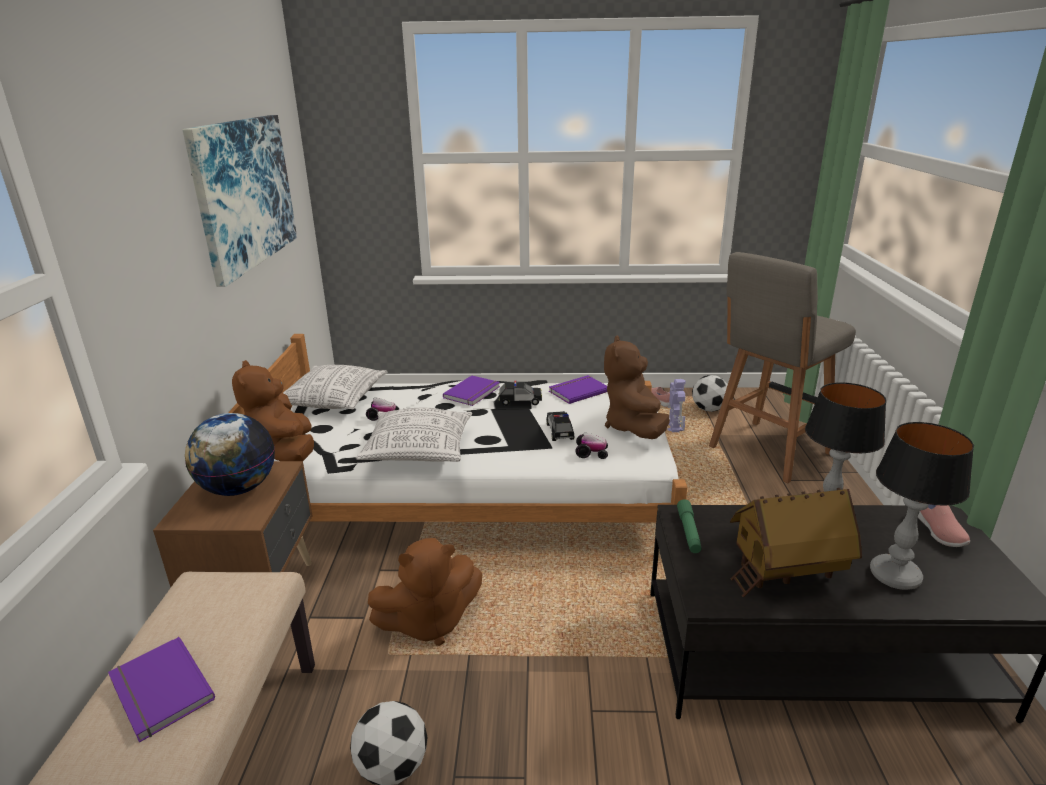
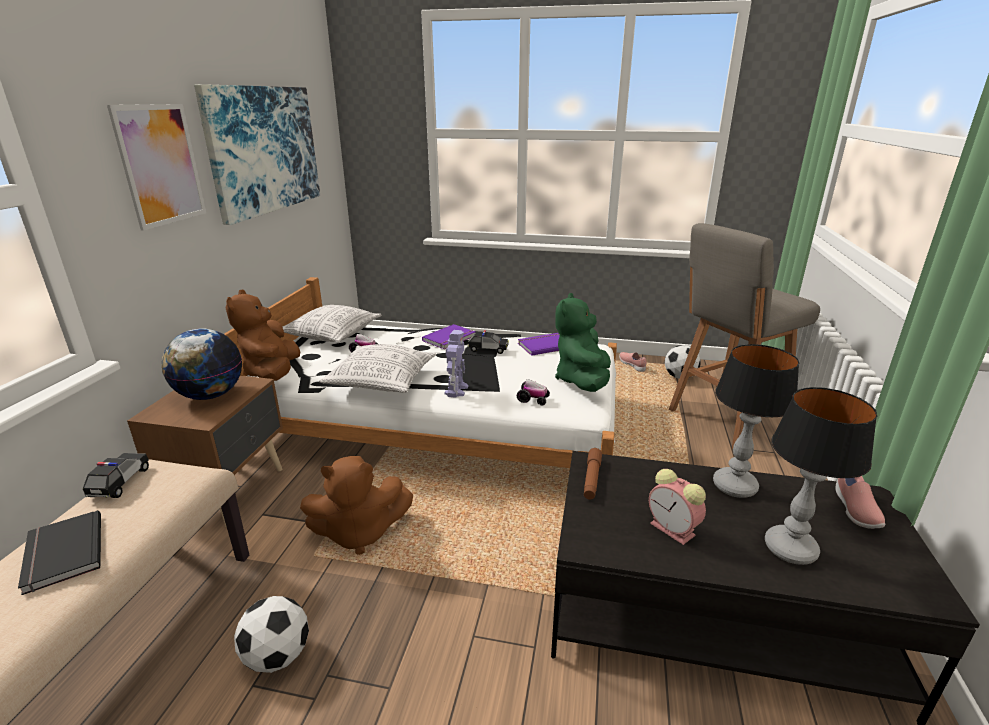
camera: 10 degrees right, 0 degrees up
purple book [108,637,215,743] -> black book [18,510,101,595]
toy car [546,411,574,441] -> toy car moved to [83,453,149,498]
brown plush toy [604,335,670,439] -> green plush toy [555,293,611,392]
toy robot [667,379,686,432] -> toy robot moved to [444,330,468,398]
green flashlight [677,499,701,553] -> brown flashlight [584,448,602,499]
toy house [730,488,862,597] -> alarm clock [649,469,706,545]
none -> picture [107,104,206,231]

